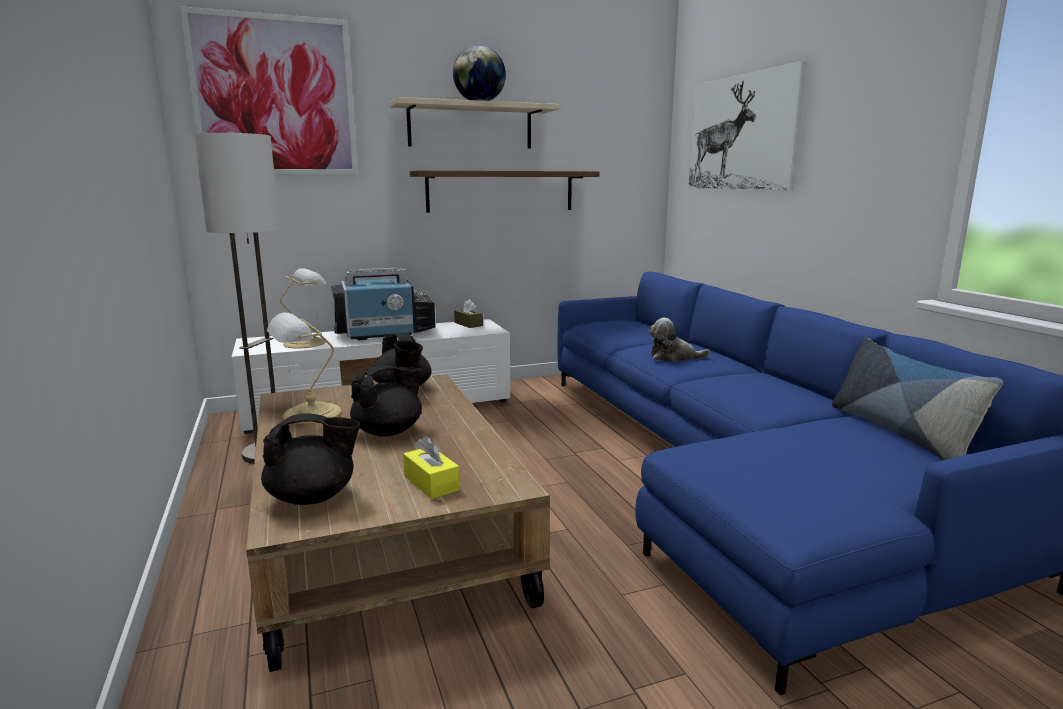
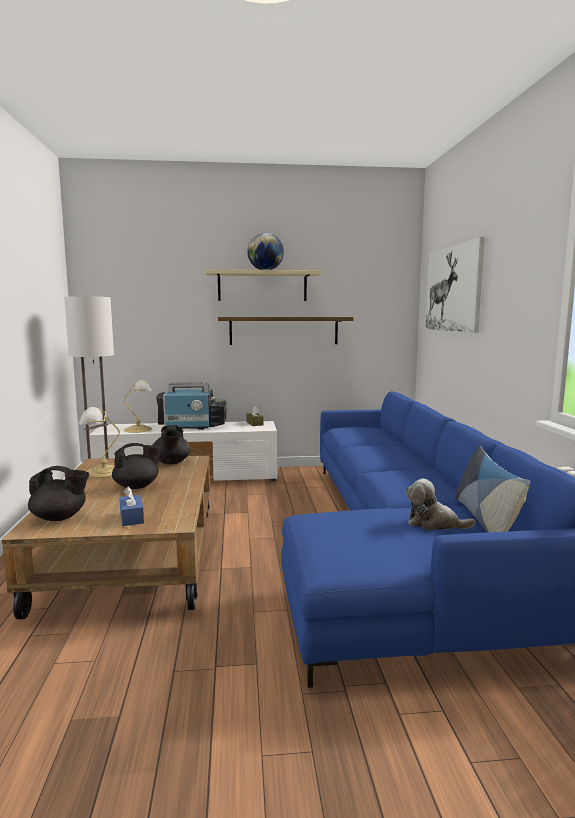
camera: 15 degrees right, 5 degrees down
picture [180,6,358,175] -> none
yellow tissue box [403,436,460,499] -> blue tissue box [119,487,144,526]
plush toy [648,318,710,362] -> plush toy moved to [406,479,476,530]

